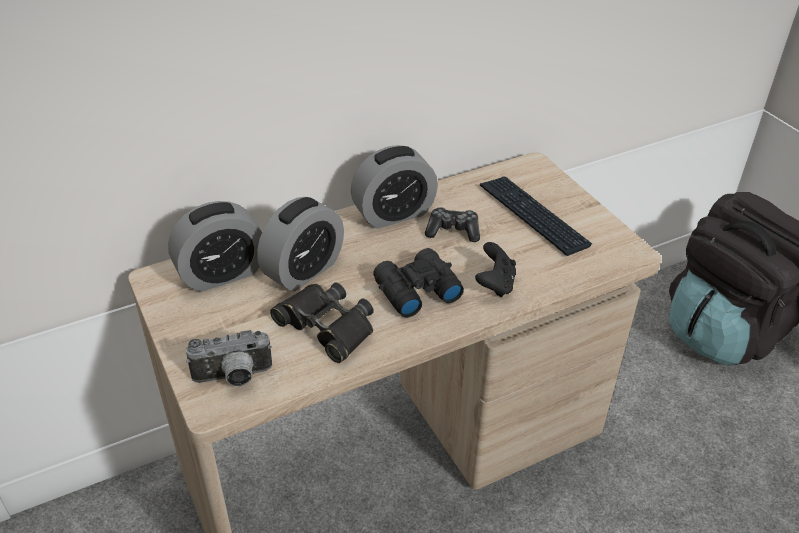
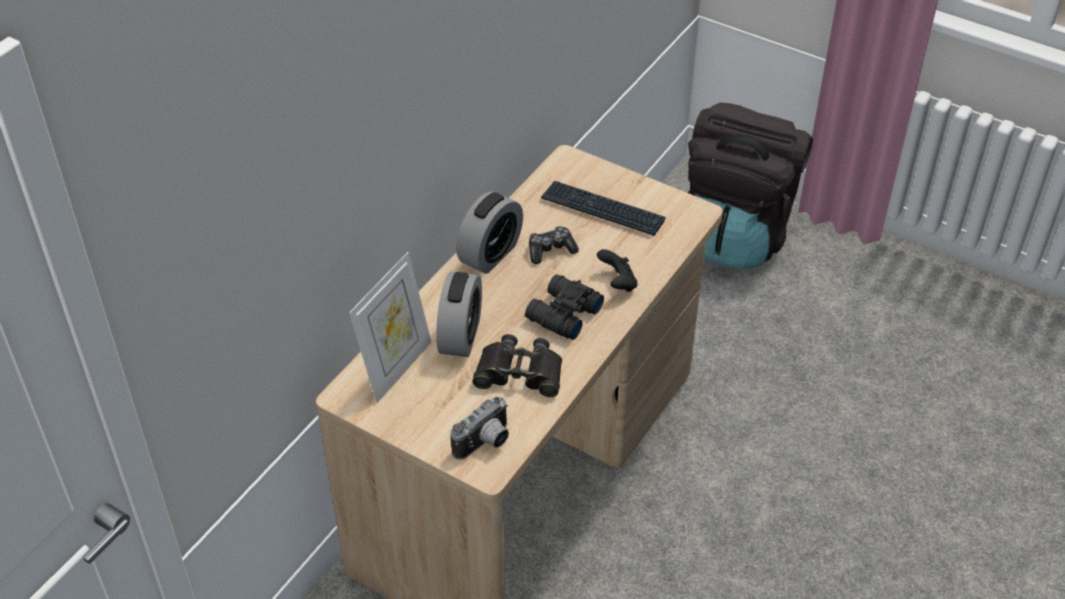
camera: 30 degrees left, 5 degrees up
alarm clock [168,201,262,292] -> picture frame [349,252,431,403]

